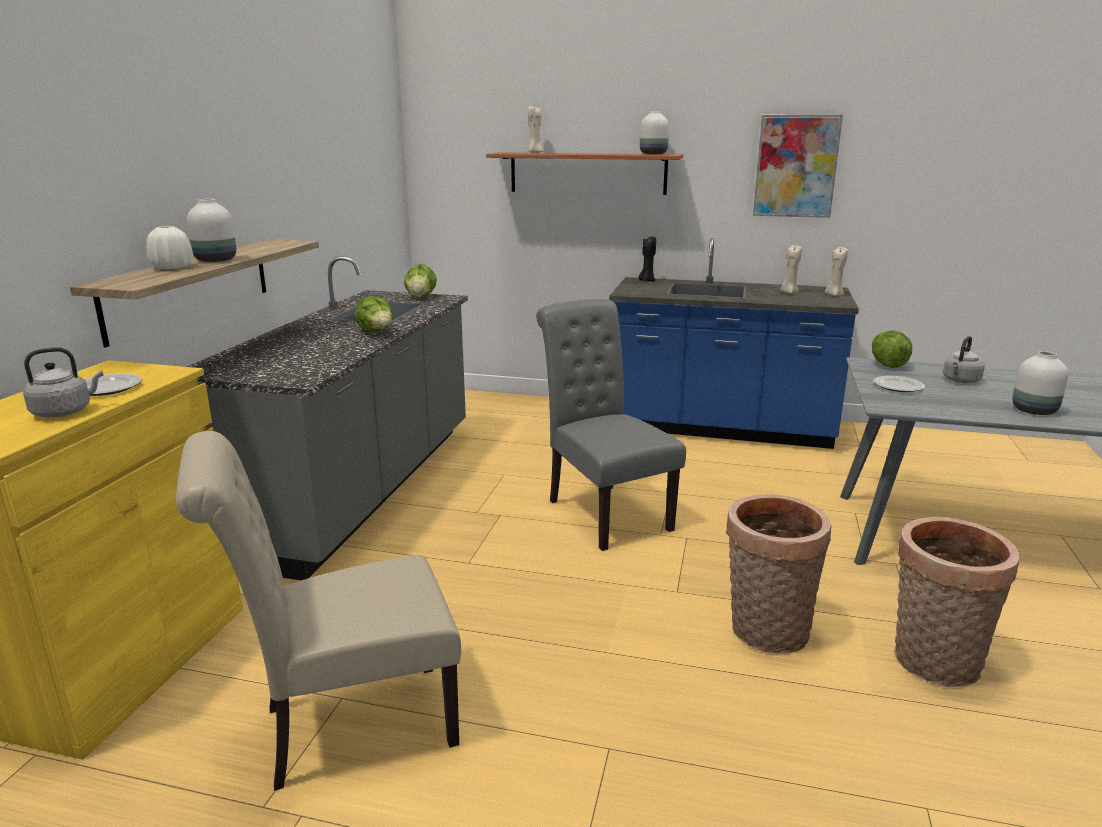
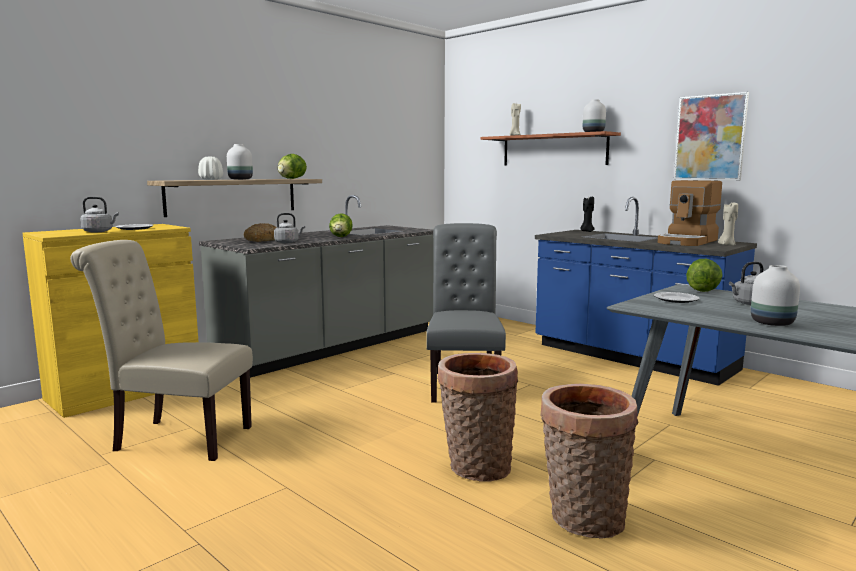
camera: 30 degrees right, 10 degrees down
lettuce [404,264,437,298] -> lettuce moved to [277,154,307,179]
beige candle [780,245,802,293] -> coffee machine [658,180,722,246]
none -> bread [244,223,277,242]
none -> grey kettle [274,213,305,243]

